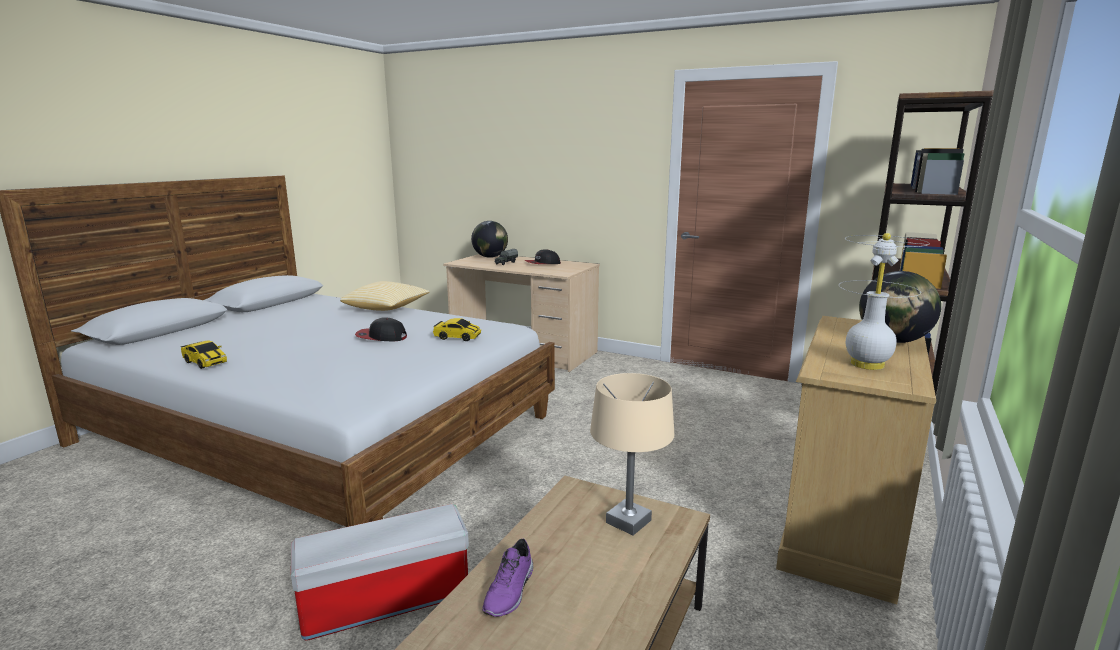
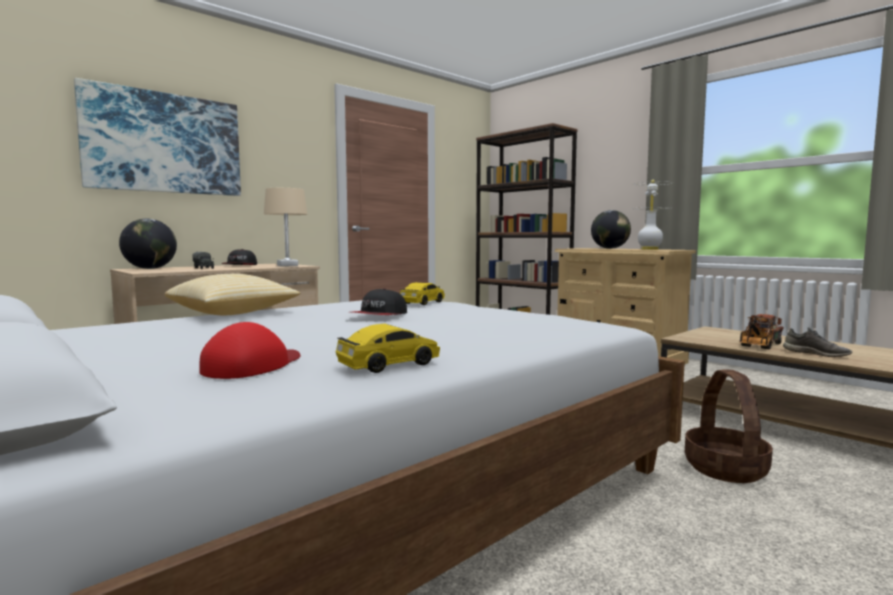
camera: 70 degrees left, 10 degrees down
storage box [291,504,469,641] -> basket [685,369,773,483]
purple shoe [482,539,533,617] -> grey shoe [783,327,852,357]
beige table lamp [590,373,674,535] -> beige table lamp moved to [264,188,307,267]
none -> picture [74,78,241,196]
none -> red cap [199,322,301,379]
none -> toy truck [740,314,784,350]

